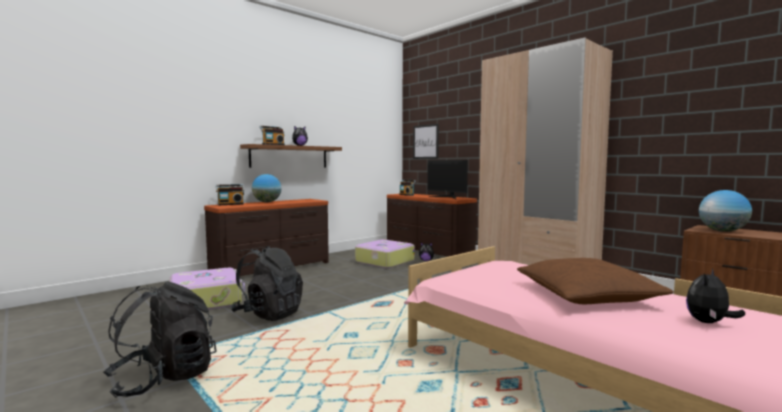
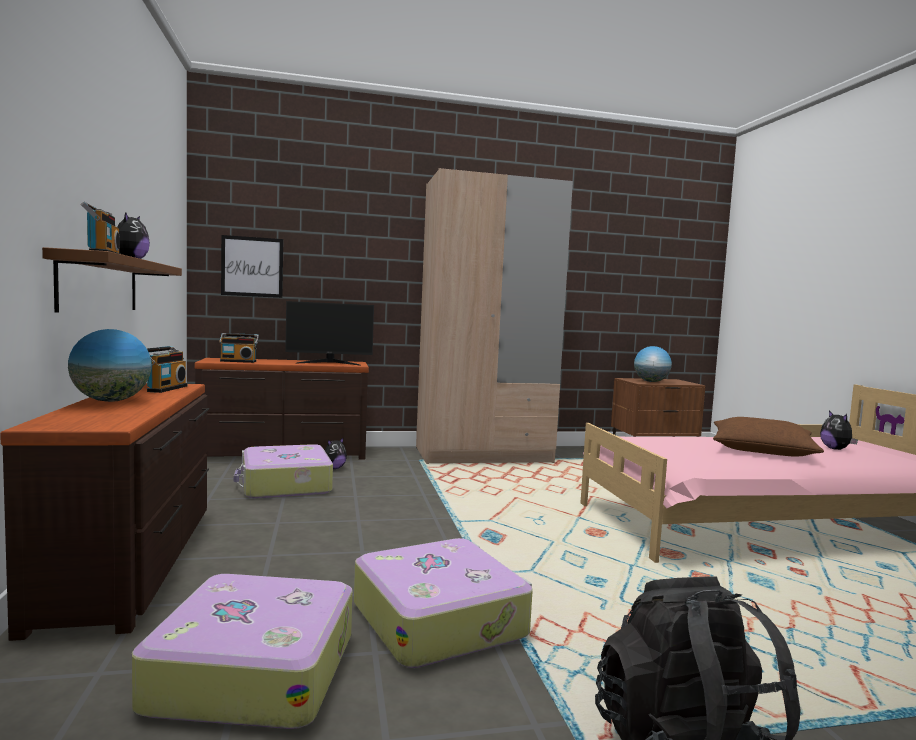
camera: 60 degrees left, 0 degrees up
radio [216,184,244,205] -> radio moved to [147,346,187,393]
black backpack [230,246,303,321] -> suitcase [354,538,533,668]

